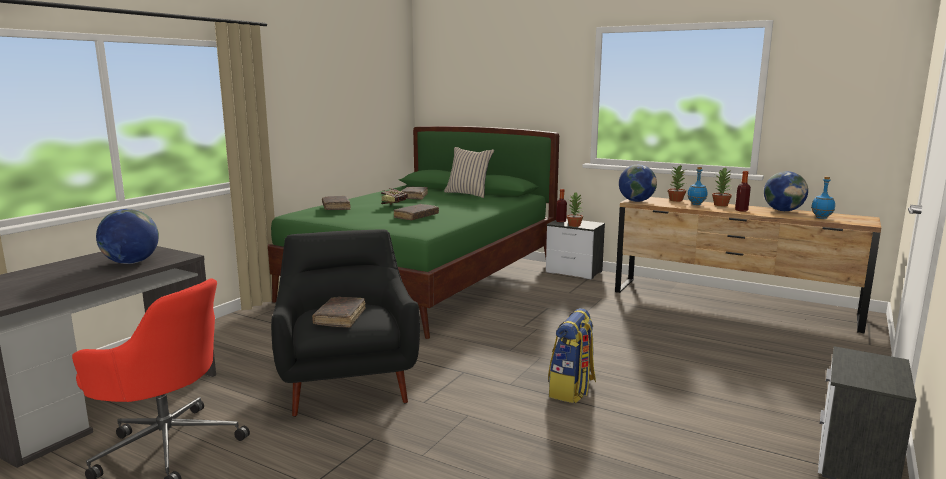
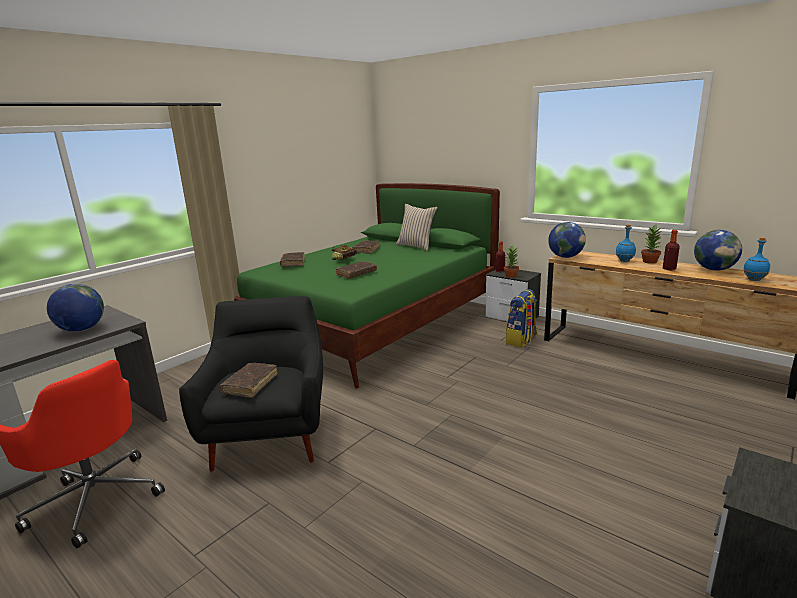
camera: 10 degrees right, 5 degrees up
backpack [548,308,596,403] -> backpack moved to [506,289,538,348]
potted plant [668,165,686,202] -> none

